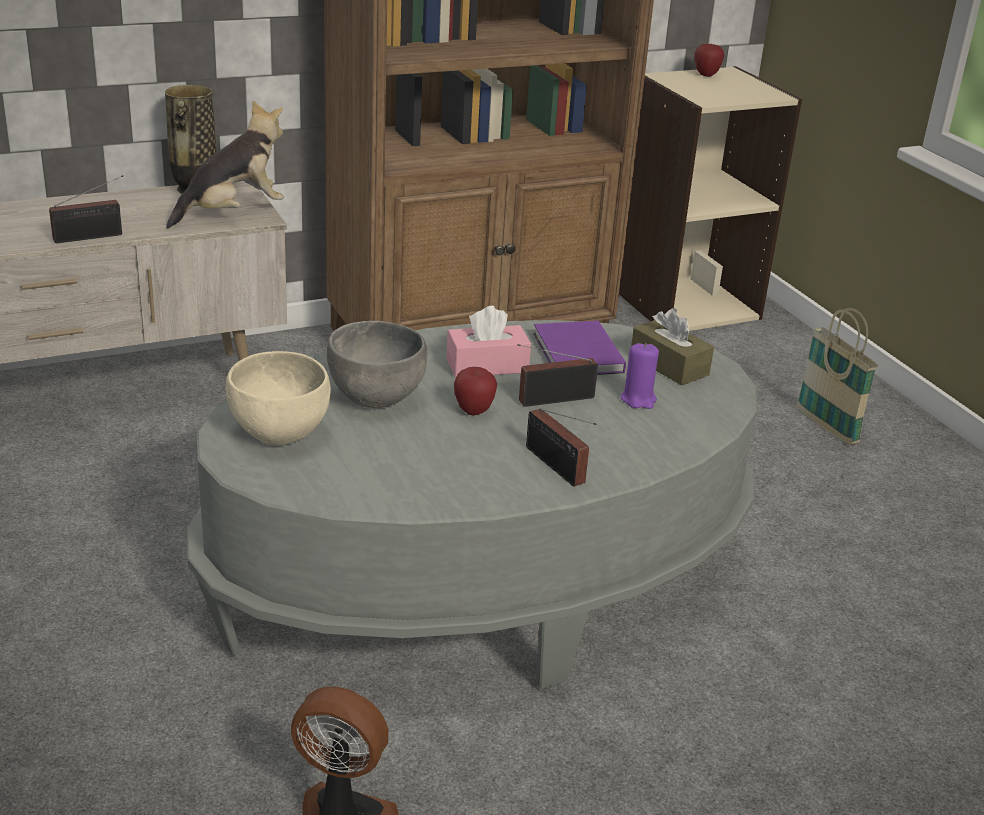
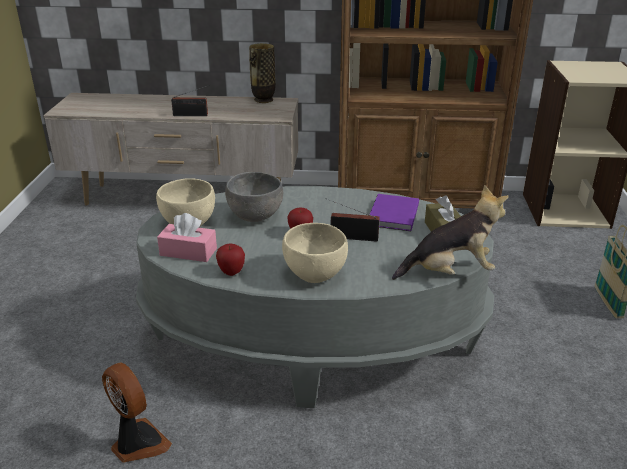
camera: 30 degrees right, 0 degrees up
plush toy [166,100,284,228] -> plush toy moved to [392,185,509,280]
pink tissue box [446,306,531,378] -> pink tissue box moved to [157,213,217,262]
radio [526,408,596,487] -> beige bowl [282,223,348,283]
purple candle [620,343,659,409] -> none
apple [694,44,724,77] -> apple moved to [216,244,245,276]

